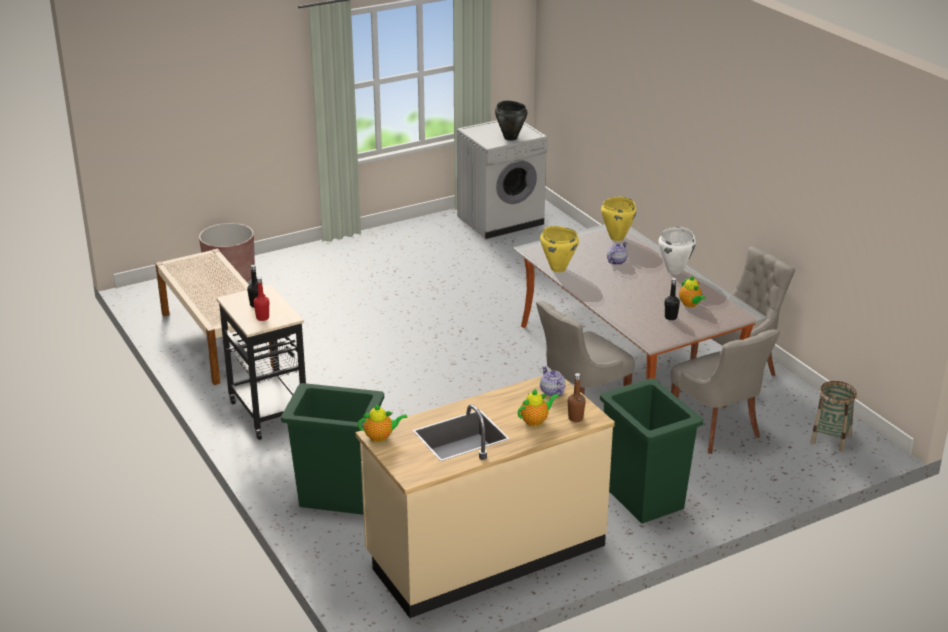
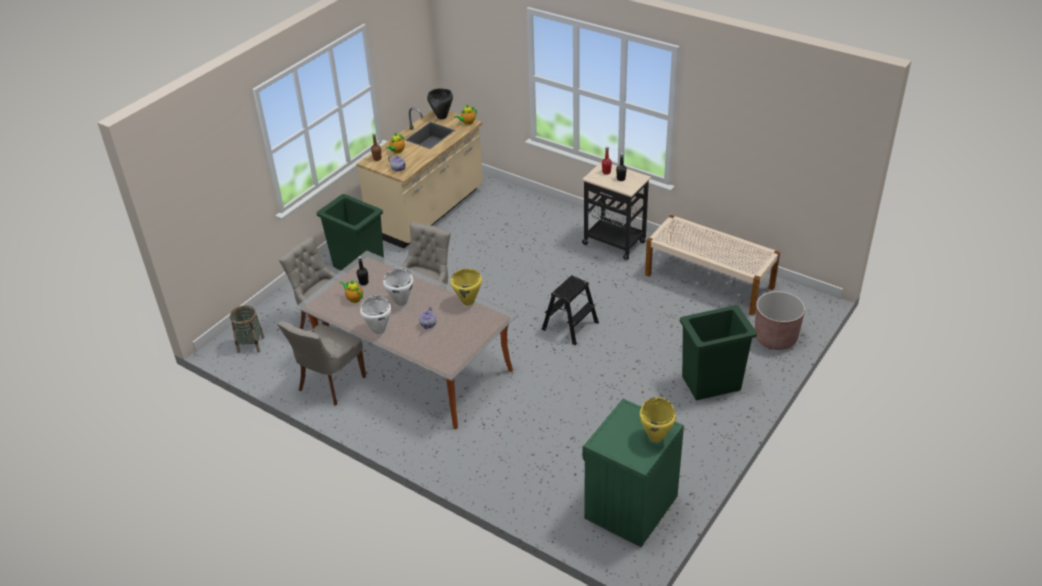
camera: 155 degrees right, 10 degrees up
green trash can [281,383,384,515] -> green trash can moved to [680,305,757,401]
white washing machine [457,120,548,239] -> green washing machine [582,399,684,547]
black cooking pot [495,101,527,141] -> black cooking pot moved to [427,88,453,119]
yellow cooking pot [601,197,637,241] -> yellow cooking pot moved to [640,397,676,442]
none -> white cooking pot [383,268,413,306]
none -> black step ladder [542,275,599,345]

